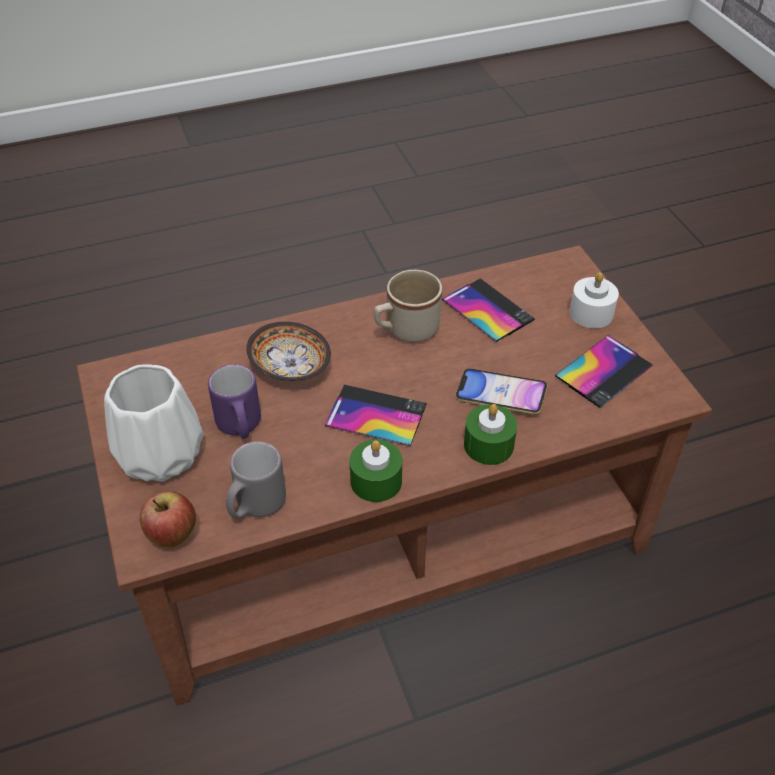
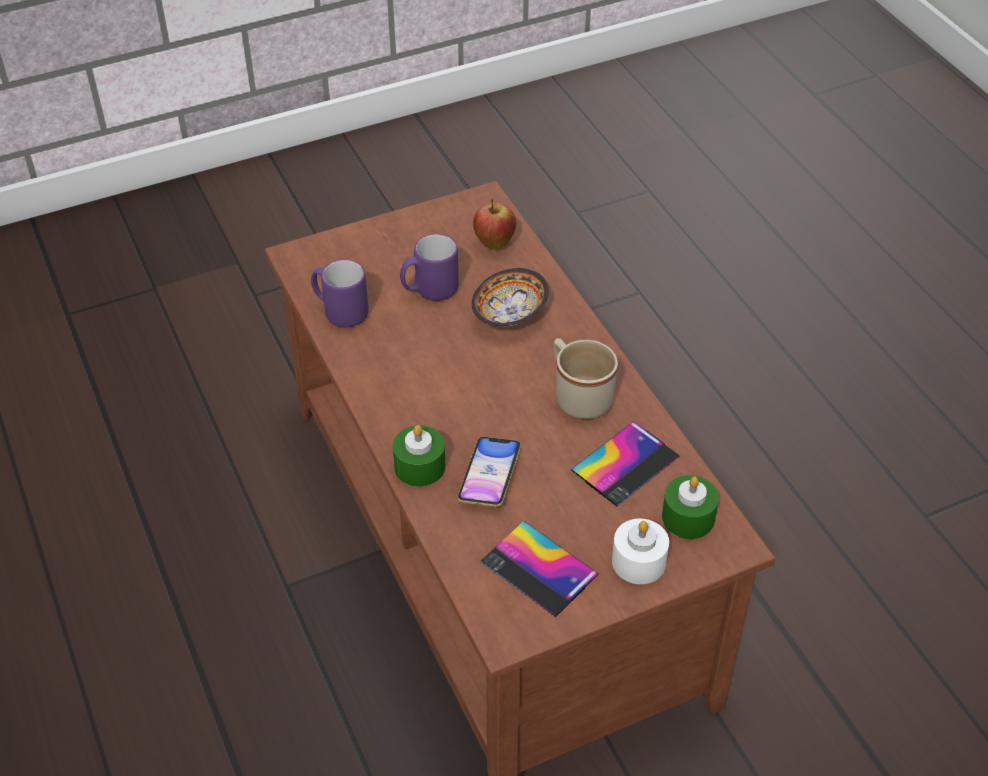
camera: 85 degrees right, 0 degrees up
white vase [104,364,204,482] -> none
apple [140,491,196,548] -> apple moved to [473,199,516,250]
grey mug [226,441,286,519] -> purple mug [311,260,369,327]
phone [325,385,427,446] -> none
green candle [349,439,402,502] -> green candle moved to [662,475,719,539]

